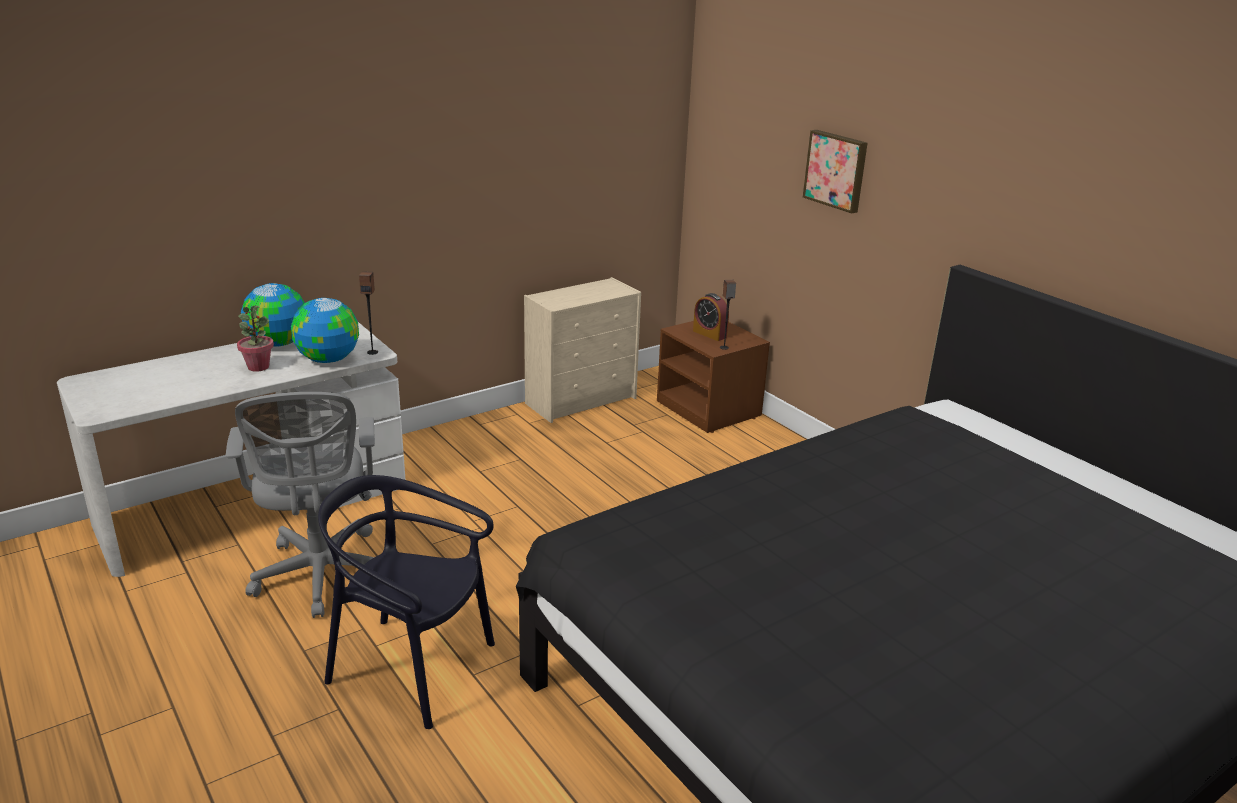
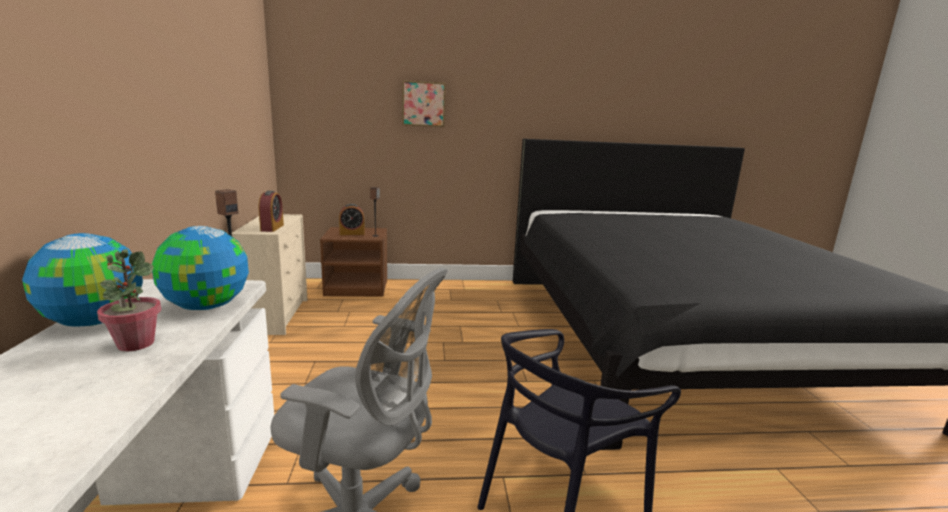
camera: 60 degrees left, 10 degrees down
none -> alarm clock [258,191,284,232]

